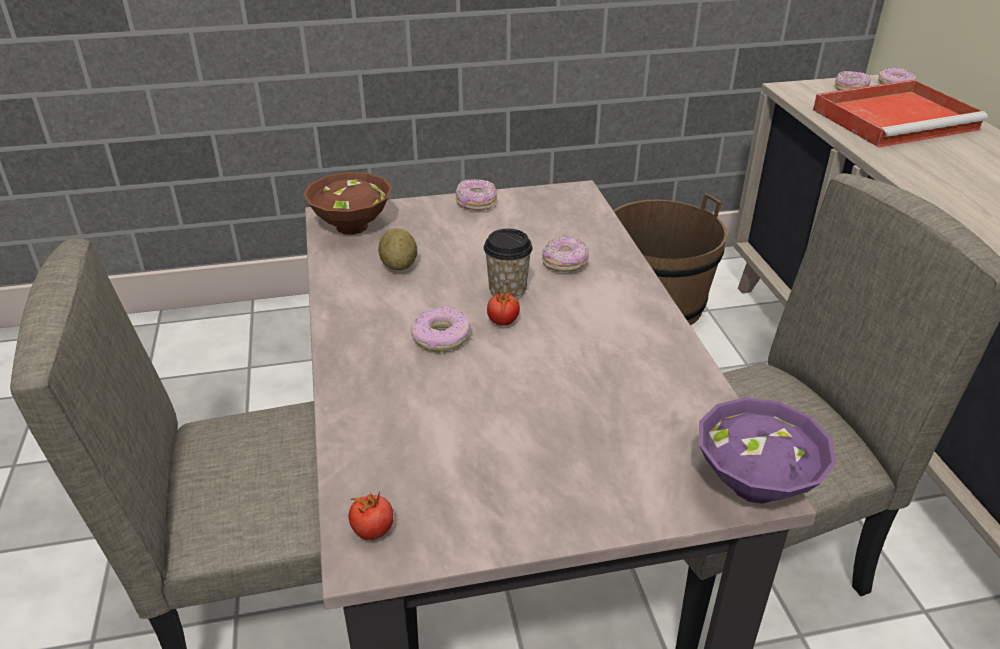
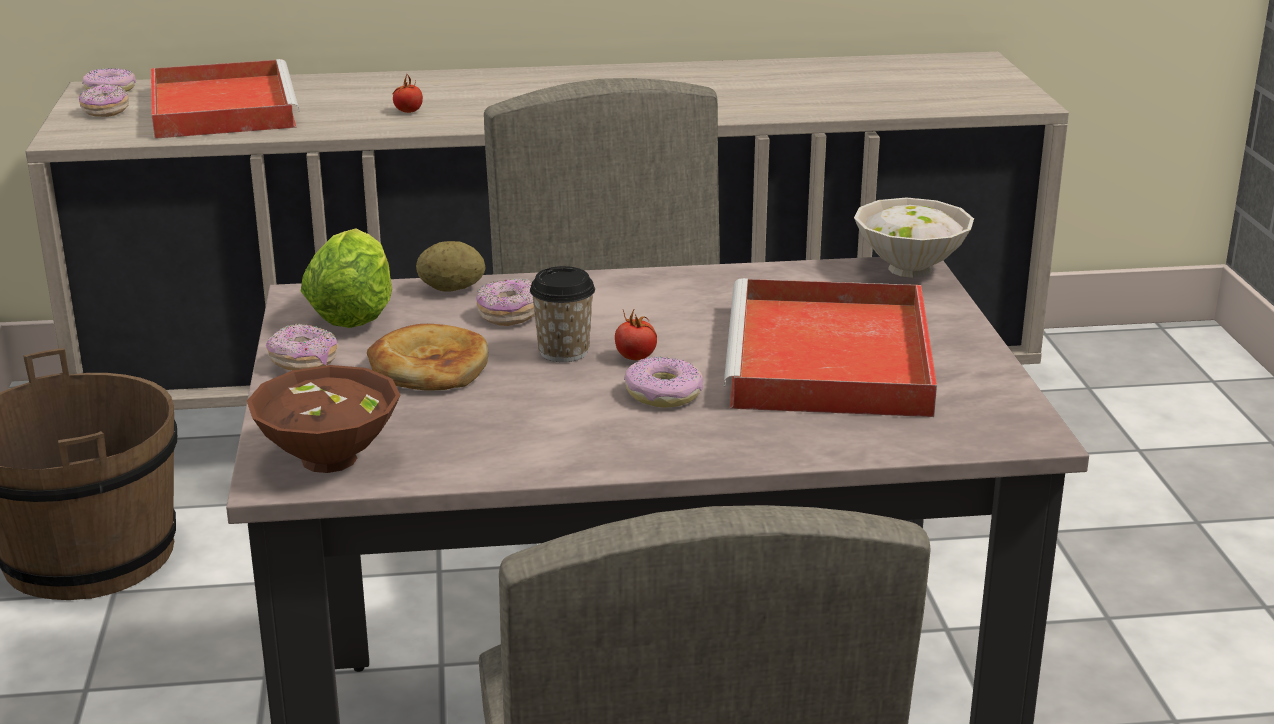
camera: 85 degrees left, 10 degrees down
tomato [349,491,393,540] -> tomato moved to [393,74,423,113]
potato [378,228,417,270] -> potato moved to [416,241,485,292]
purple bowl [699,397,836,504] -> white bowl [854,197,974,278]
none -> lettuce [301,229,392,328]
none -> bread [367,324,488,390]
none -> red tray [724,278,937,417]

